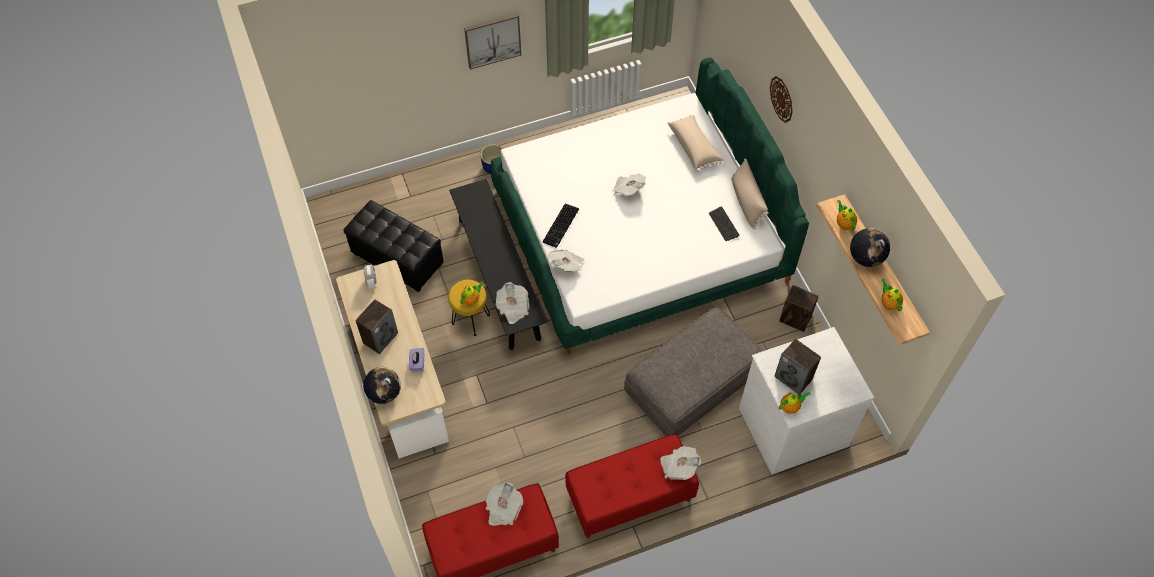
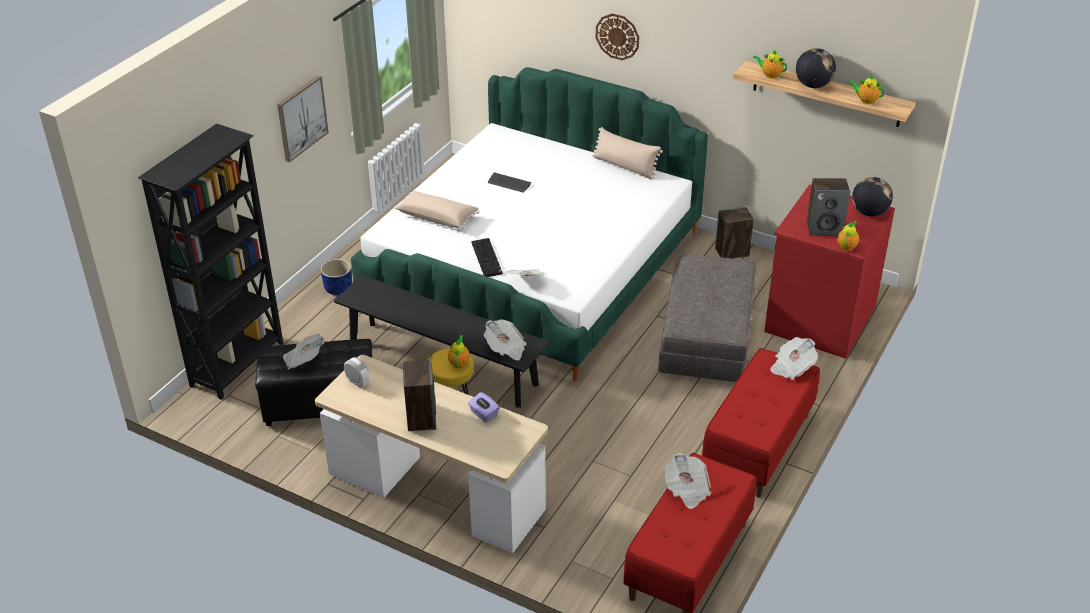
camera: 40 degrees left, 20 degrees down
globe [363,367,401,404] -> globe moved to [852,177,893,216]
newspaper [613,174,646,196] -> newspaper moved to [283,333,325,370]
beige pillow [668,115,724,171] -> beige pillow moved to [394,191,479,228]
keyboard [709,207,739,241] -> keyboard moved to [488,172,531,193]
white dresser [739,327,874,474] -> red dresser [764,184,895,358]
none -> black bookcase [138,124,283,400]

